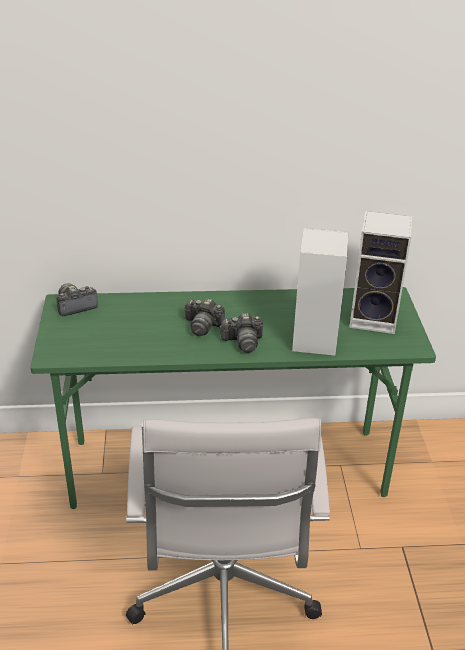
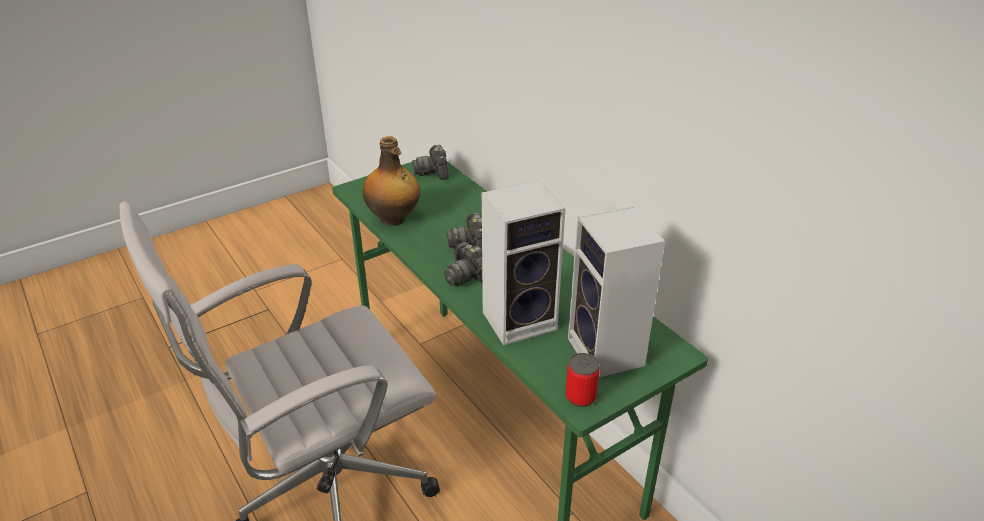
camera: 60 degrees right, 0 degrees up
camera [56,283,98,316] -> camera turned 135 degrees counterclockwise [412,145,449,180]
none -> bottle [363,136,420,226]
none -> can [566,353,600,407]

